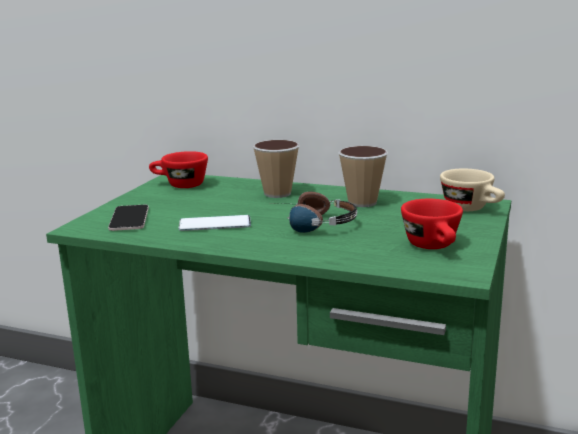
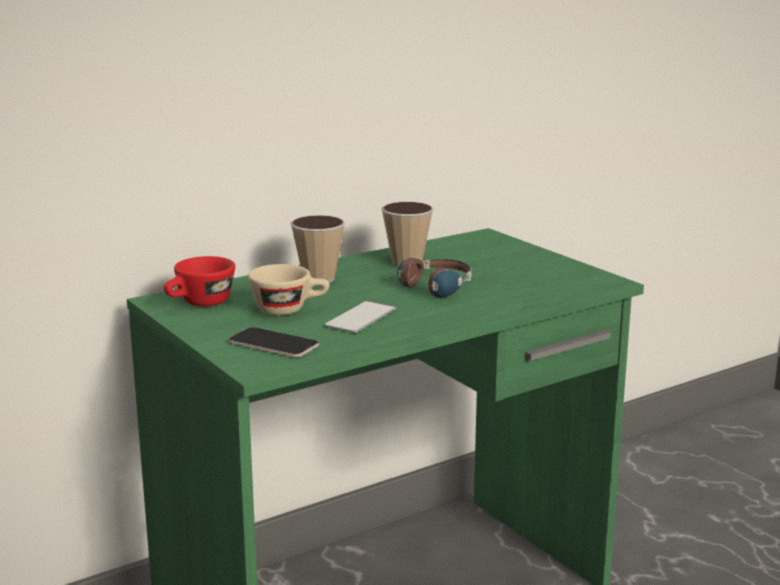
camera: 55 degrees left, 0 degrees up
red cup [401,199,463,249] -> none
beige cup [440,169,505,211] -> beige cup moved to [248,264,329,316]

